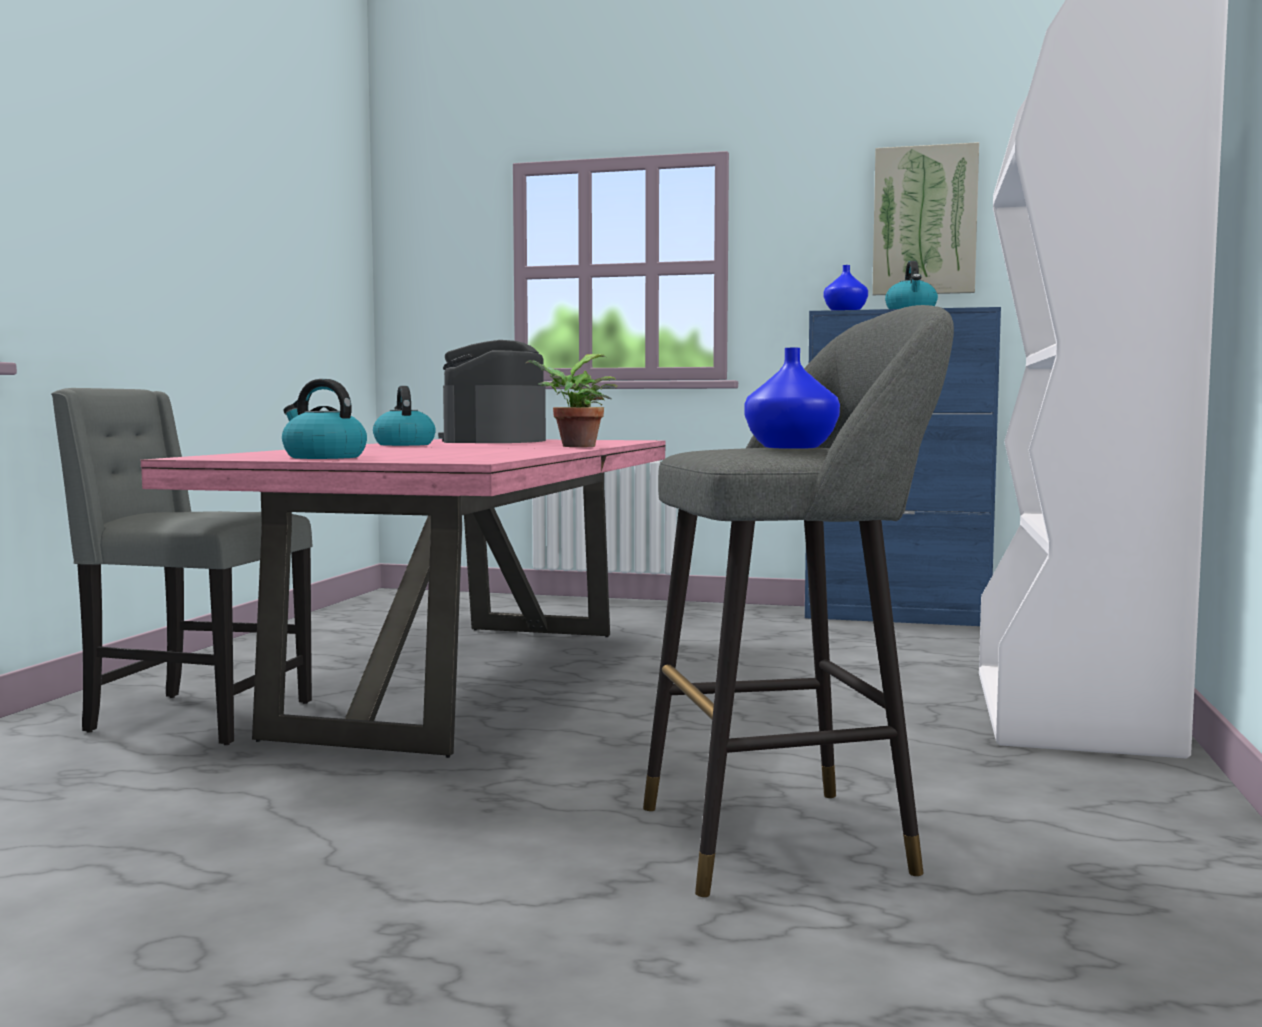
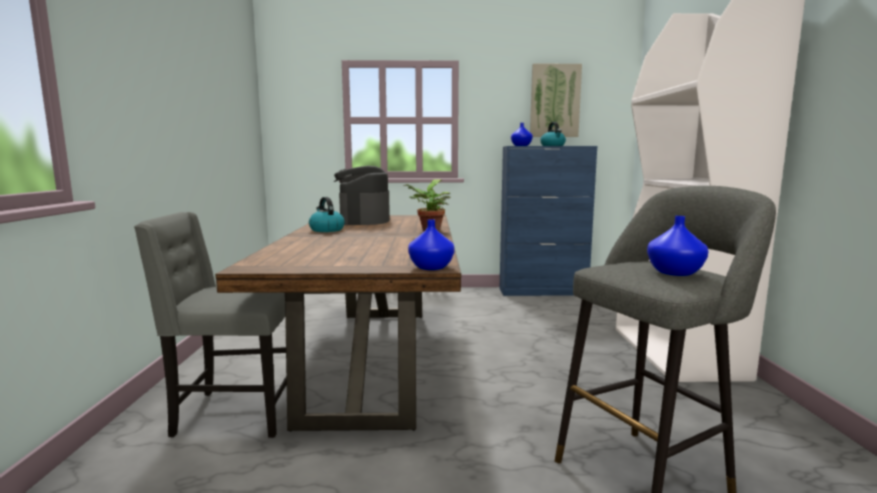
camera: 15 degrees left, 5 degrees up
pink dining table [141,439,666,758] -> brown dining table [215,215,461,432]
kettle [282,379,367,459] -> none
none -> blue vase [408,219,455,270]

